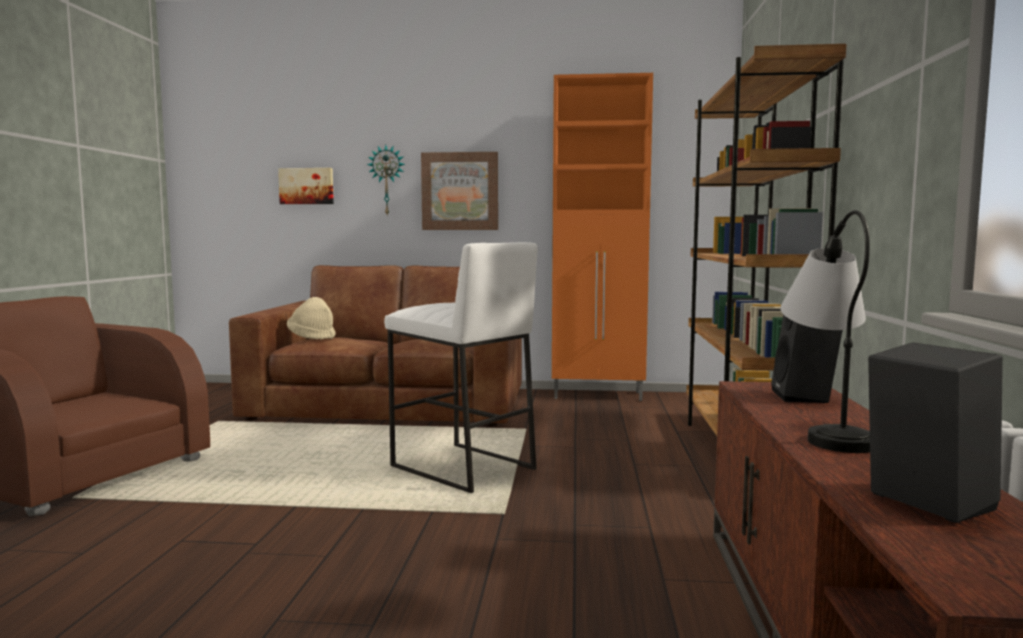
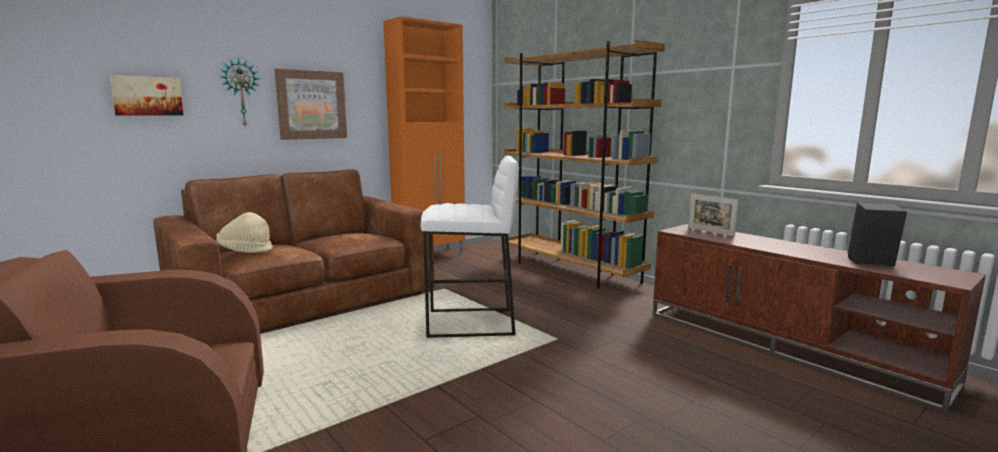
camera: 45 degrees left, 5 degrees up
black speaker [771,315,843,403] -> picture frame [688,194,738,236]
table lamp [780,210,870,453] -> none

